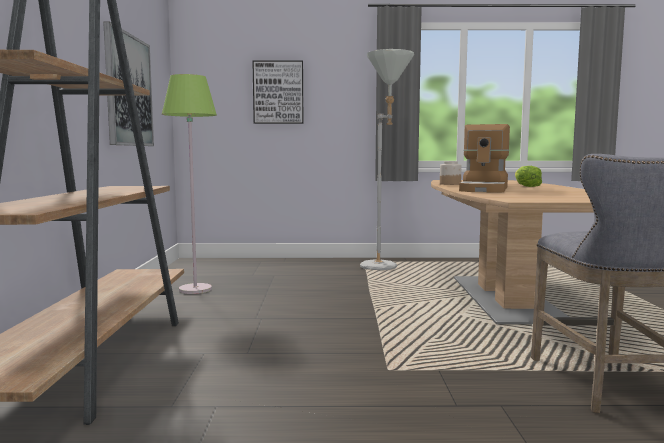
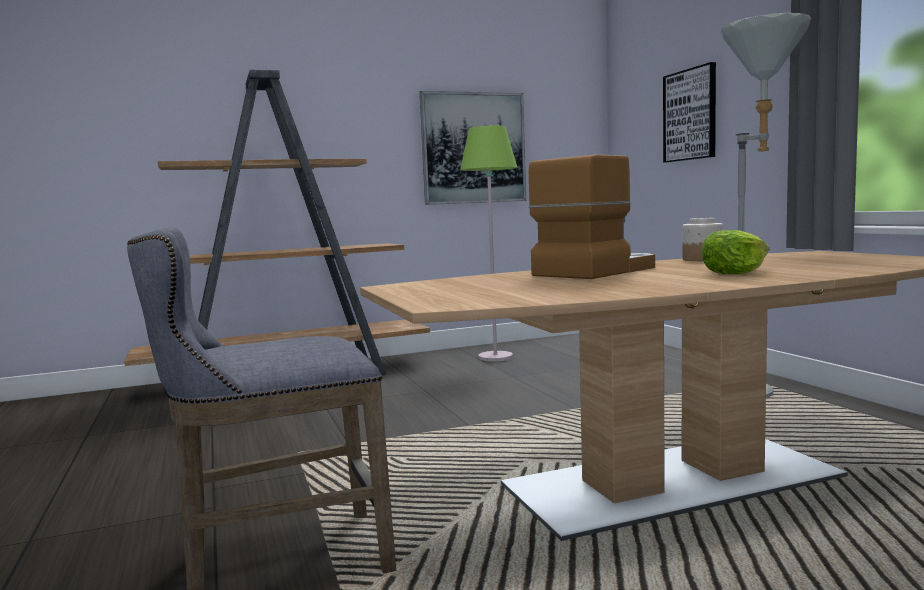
camera: 70 degrees right, 0 degrees up
coffee machine [459,124,510,193] -> coffee machine turned 135 degrees clockwise [529,155,655,279]

